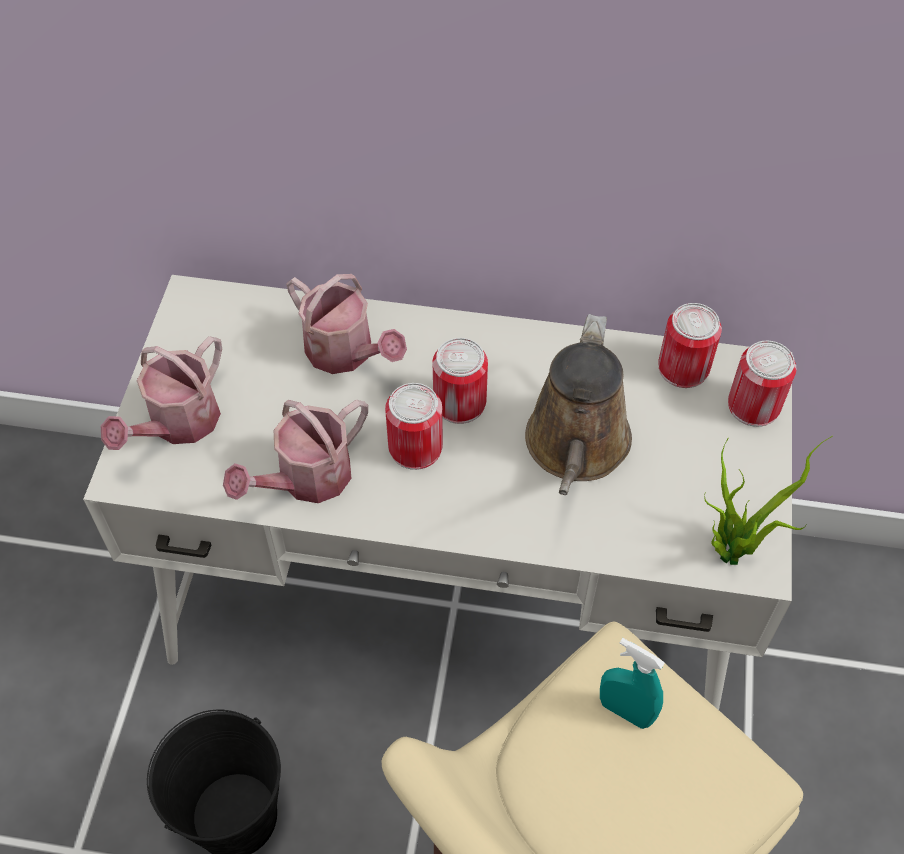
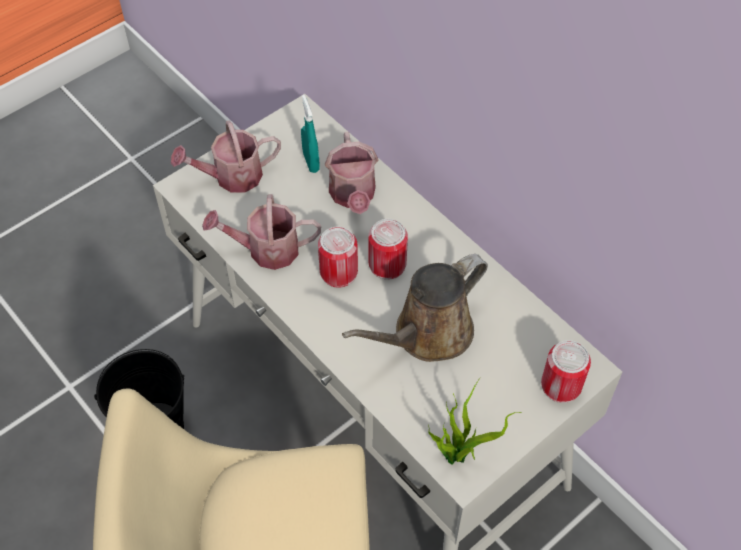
camera: 40 degrees right, 0 degrees up
turquoise spray bottle [600,638,665,729] -> turquoise spray bottle moved to [301,95,320,173]
can [658,303,722,388] -> none

